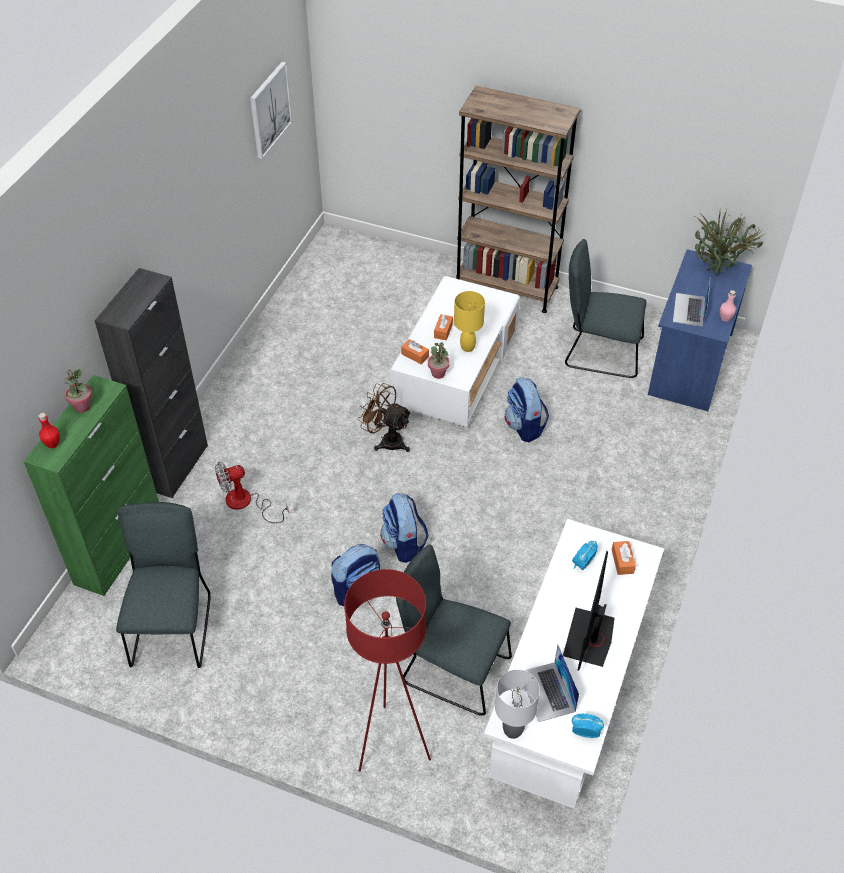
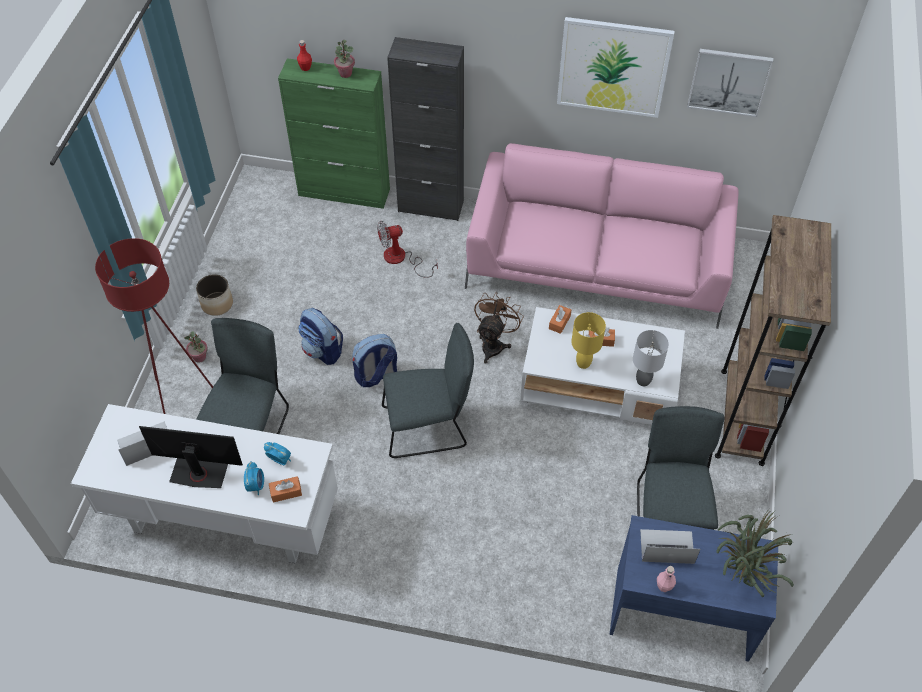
camera: 80 degrees right, 5 degrees up
grey chair [116,502,210,668] -> grey chair moved to [382,323,474,458]
fan [215,462,289,523] -> fan turned 75 degrees counterclockwise [377,221,438,278]
potted plant [428,342,450,379] -> potted plant moved to [184,331,208,362]
grey table lamp [495,669,540,739] -> grey table lamp moved to [633,330,669,386]
backpack [505,377,549,442] -> none
alarm clock [572,714,604,738] -> alarm clock moved to [244,461,264,495]
none -> planter [196,274,233,316]
none -> pink sofa [465,143,738,329]
none -> picture [557,17,675,118]

